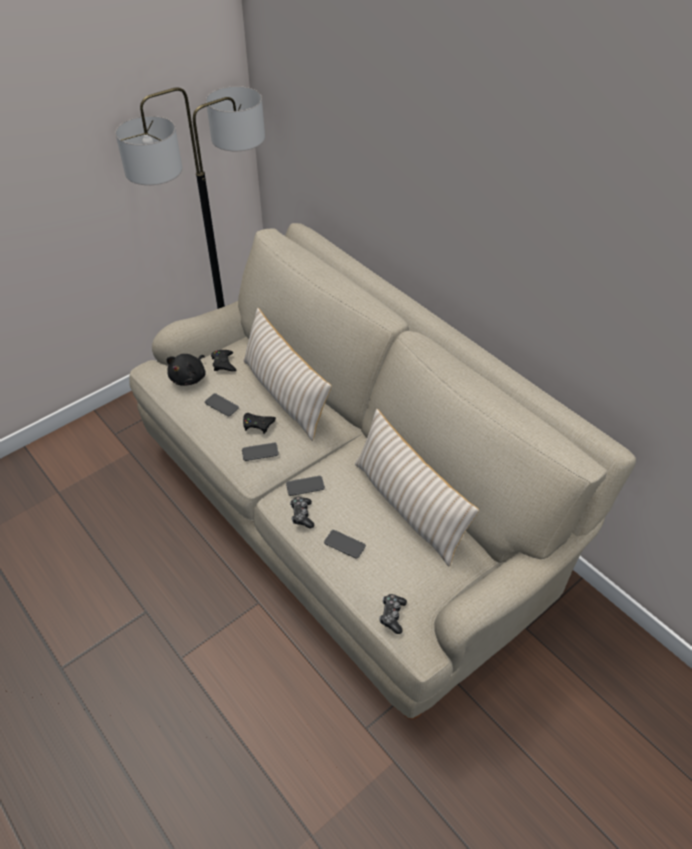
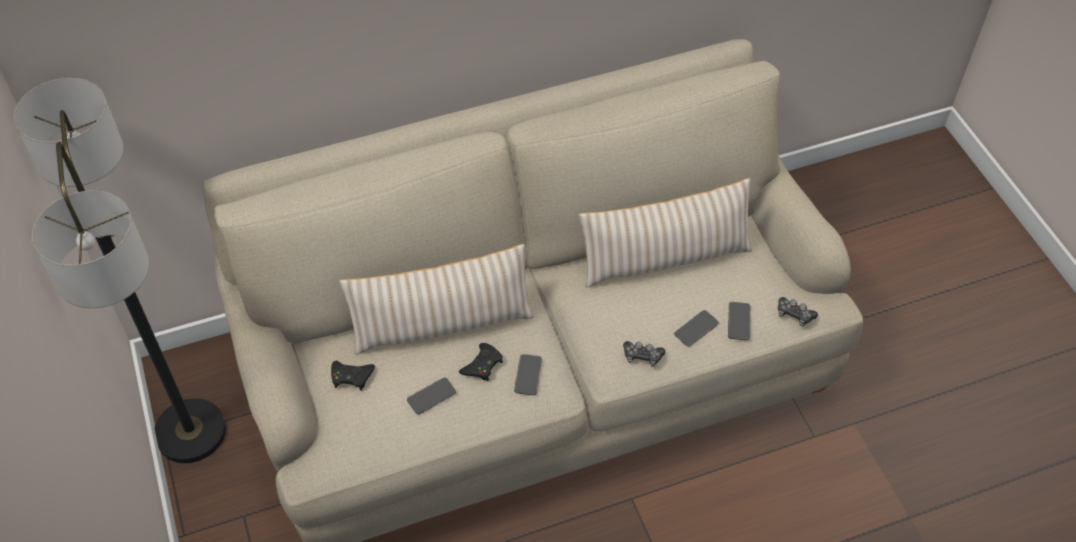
camera: 70 degrees left, 5 degrees up
black plush toy [167,354,206,386] -> none
phone [286,476,325,496] -> phone moved to [728,302,750,340]

